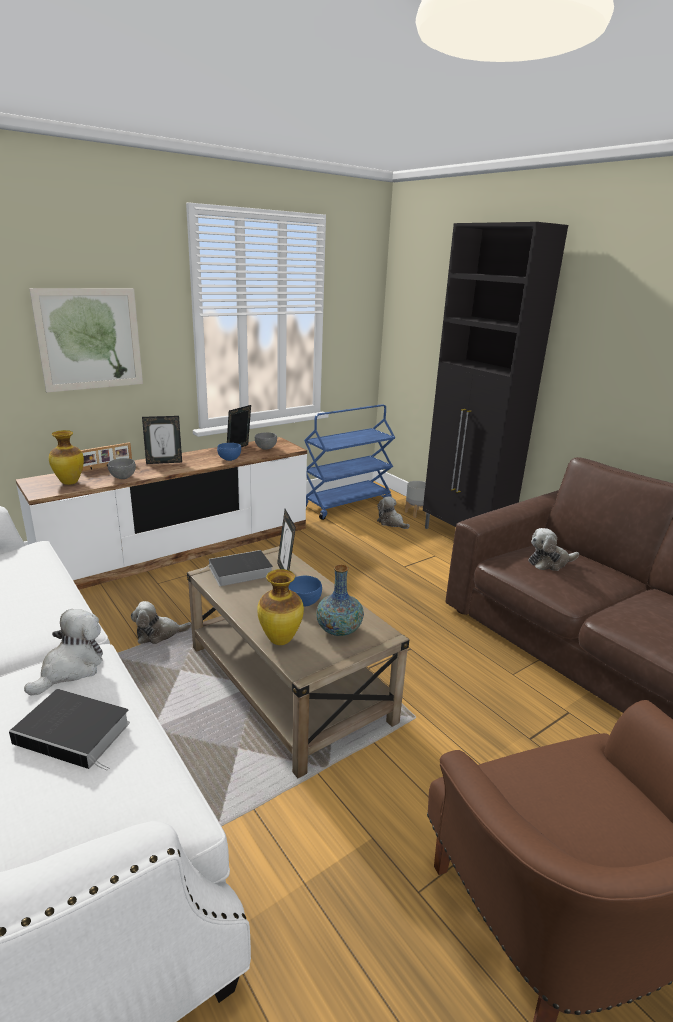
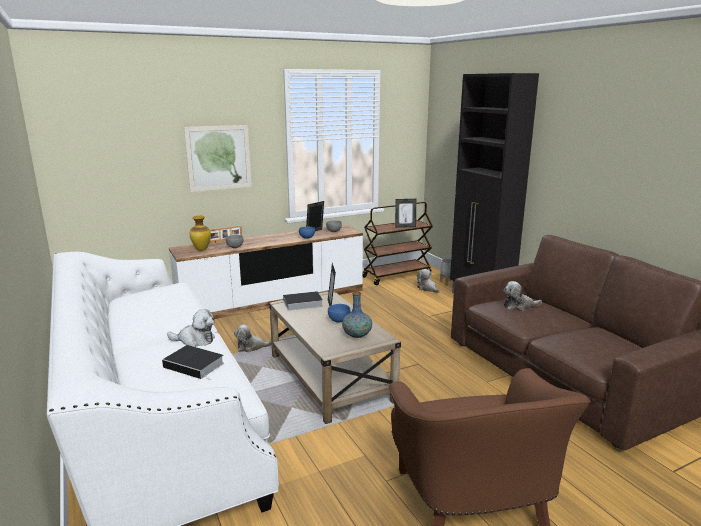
camera: 10 degrees right, 5 degrees down
plush toy [24,609,103,696] -> plush toy turned 60 degrees clockwise [167,309,215,347]
picture frame [142,416,182,464] -> picture frame moved to [395,199,416,228]
vase [257,569,304,645] -> none
blue cart [304,404,395,520] -> brown cart [363,202,433,285]

